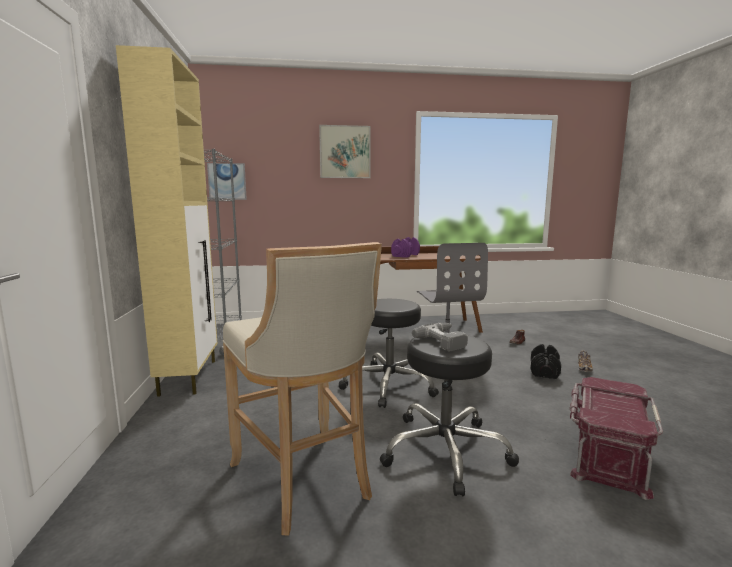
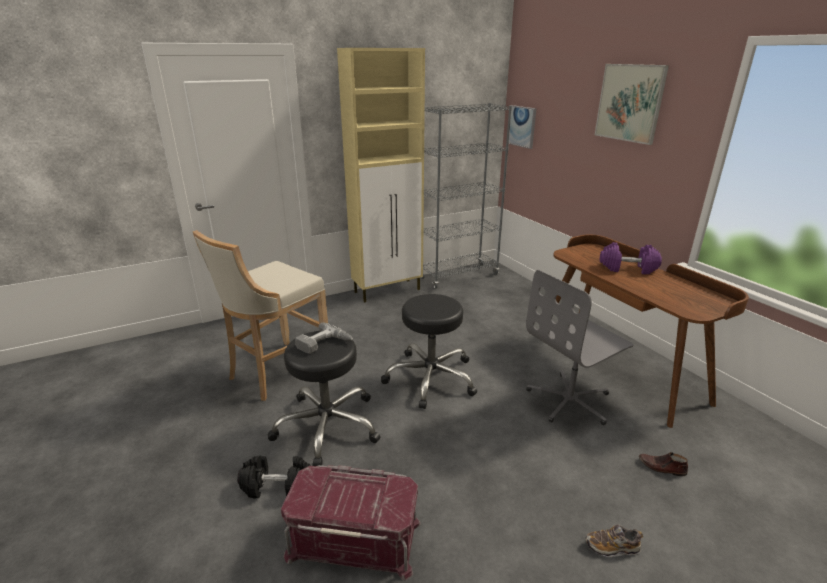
camera: 70 degrees right, 15 degrees up
black dumbbell [531,344,561,379] -> black dumbbell moved to [237,456,311,498]

